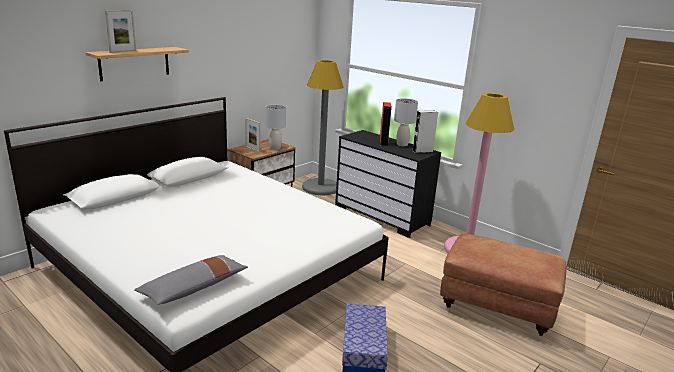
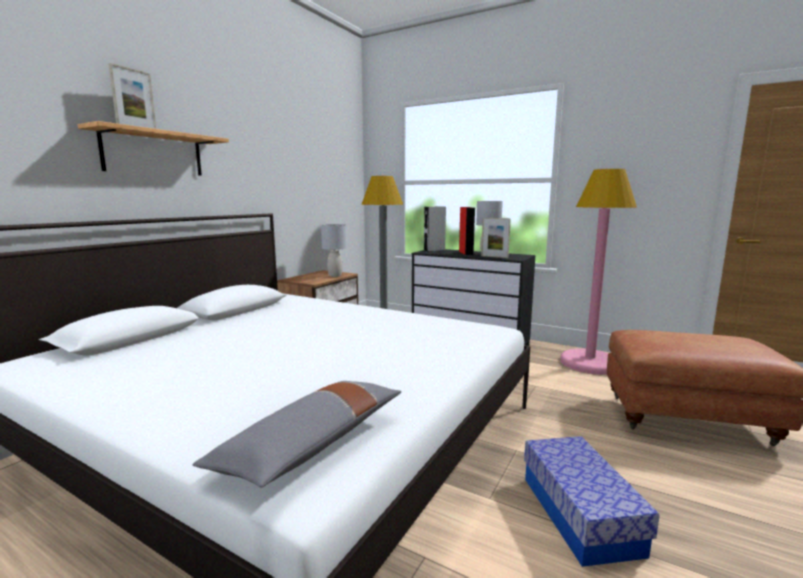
camera: 10 degrees left, 10 degrees down
picture frame [245,118,260,152] -> picture frame moved to [481,218,511,258]
grey speaker [412,111,438,153] -> grey speaker moved to [424,207,446,252]

